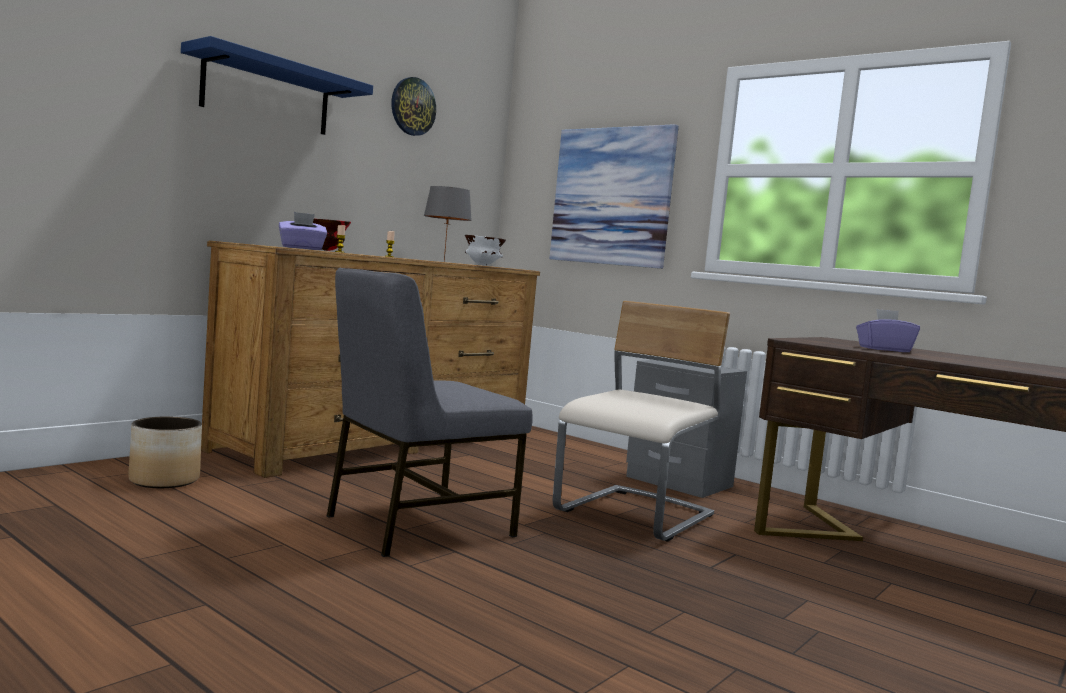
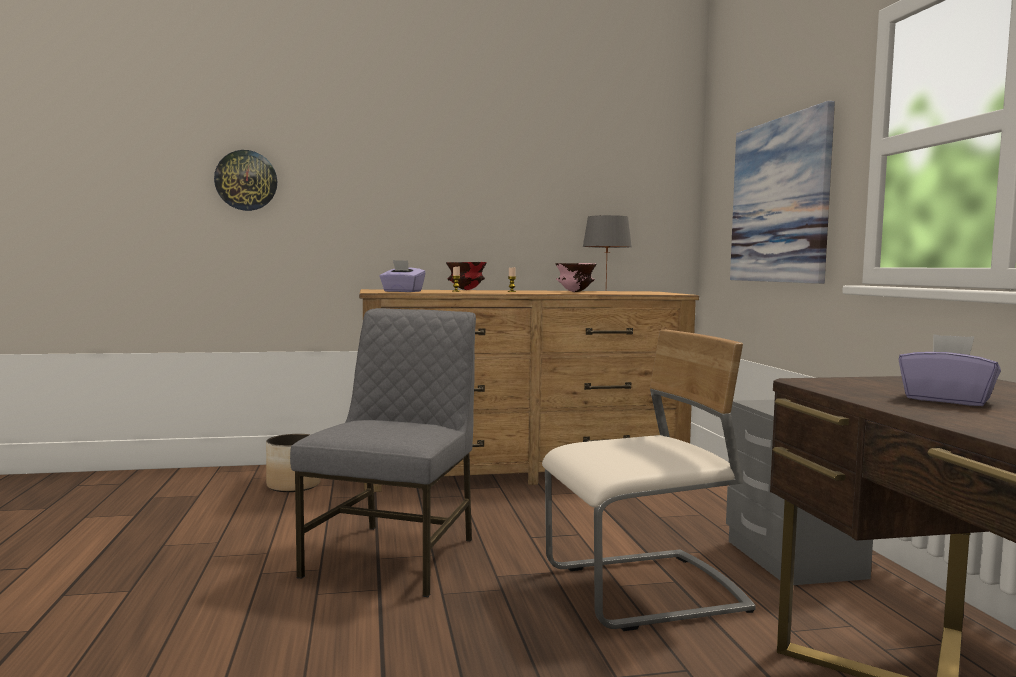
camera: 40 degrees right, 0 degrees up
blue shelf [181,36,373,135] -> none
grey chair [326,267,533,557] -> grey chair turned 105 degrees clockwise [290,308,476,597]
wall clock [391,77,436,136] -> wall clock moved to [214,150,277,211]
white bowl [465,235,506,265] -> none
none -> pink bowl [555,263,597,292]

